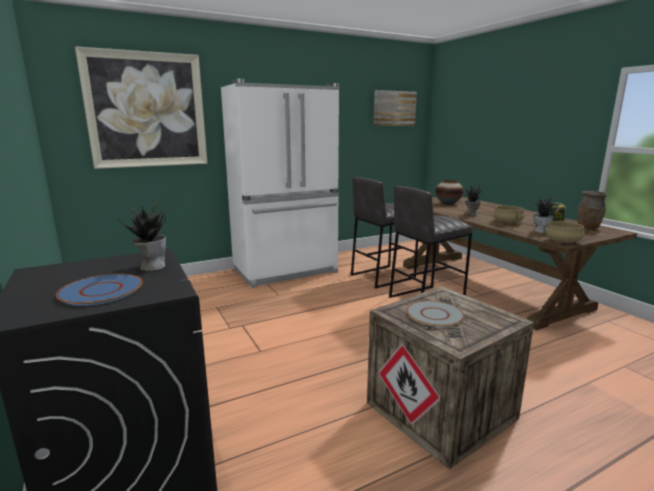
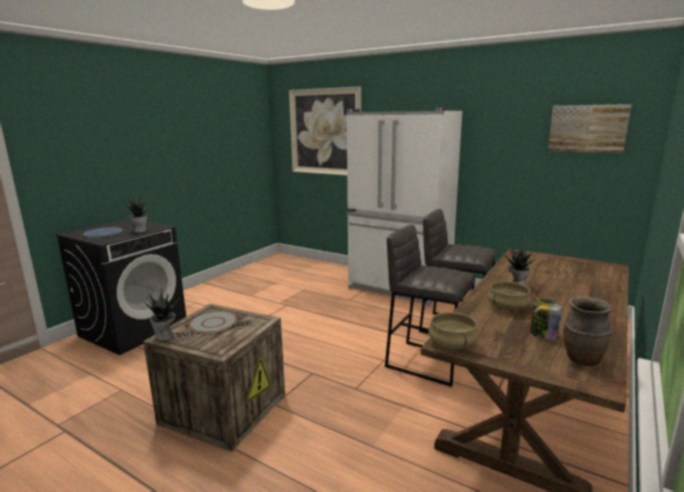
camera: 60 degrees right, 0 degrees up
vase [435,180,464,205] -> none
potted plant [534,196,562,233] -> potted plant moved to [144,288,180,341]

